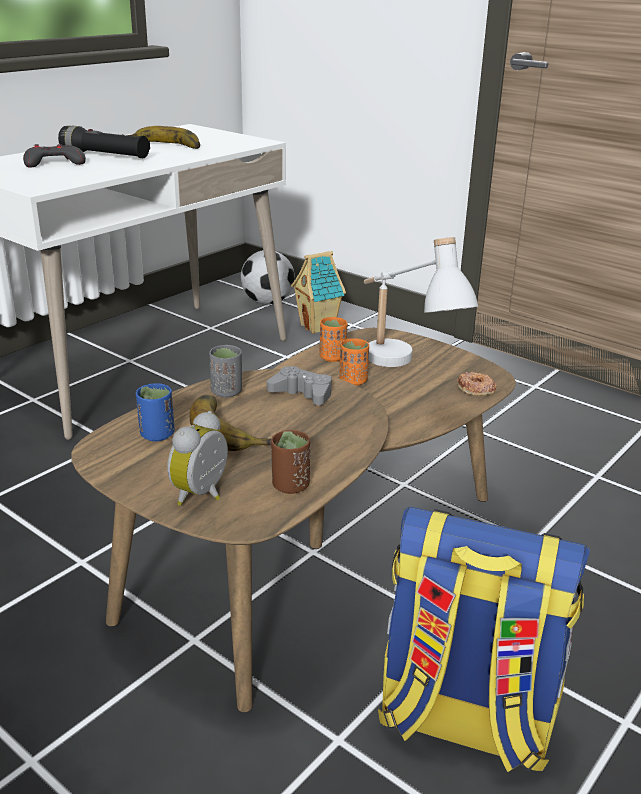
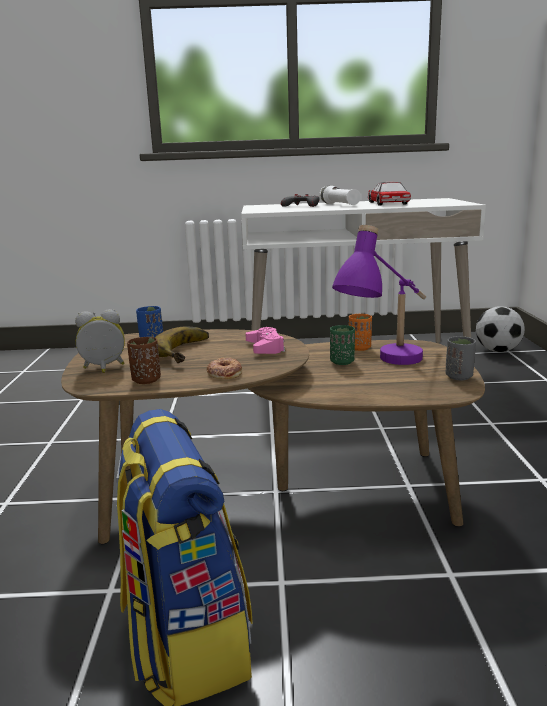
camera: 50 degrees right, 10 degrees down
black flashlight [58,126,150,158] -> white flashlight [319,186,362,205]
banana [122,126,200,149] -> toy car [368,182,411,205]
grey cup [209,345,242,398] -> grey cup moved to [445,336,476,380]
grey game controller [267,366,332,405] -> pink game controller [245,327,285,354]
toy house [291,251,346,334] -> none
orange cup [339,338,369,386] -> green cup [330,325,355,365]
white table lamp [364,237,479,367] -> purple table lamp [332,225,426,365]
donut [457,372,497,396] -> donut moved to [207,357,242,379]

